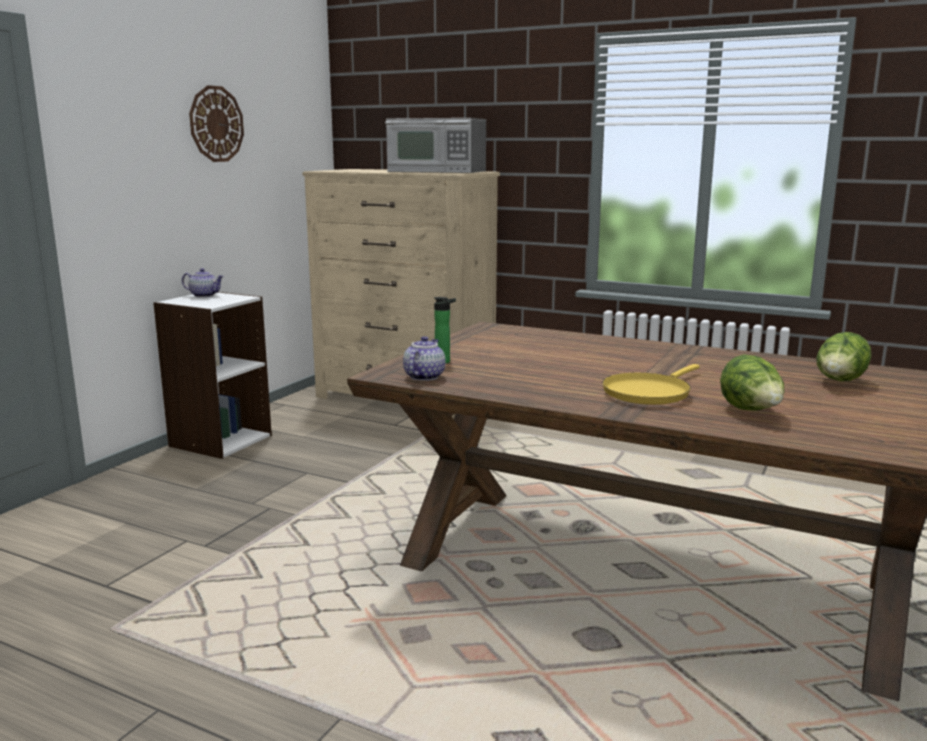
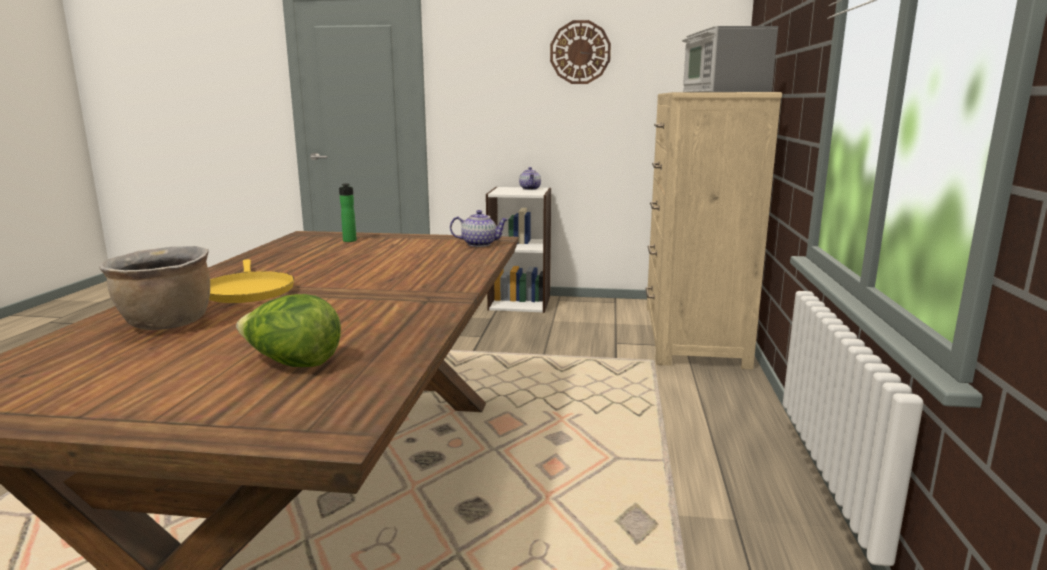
camera: 70 degrees right, 0 degrees up
teapot [403,336,445,381] -> teapot moved to [450,210,509,247]
yellow frying pan [602,364,700,405] -> yellow frying pan turned 135 degrees counterclockwise [209,259,294,303]
lettuce [720,354,784,411] -> brown cooking pot [99,246,210,330]

